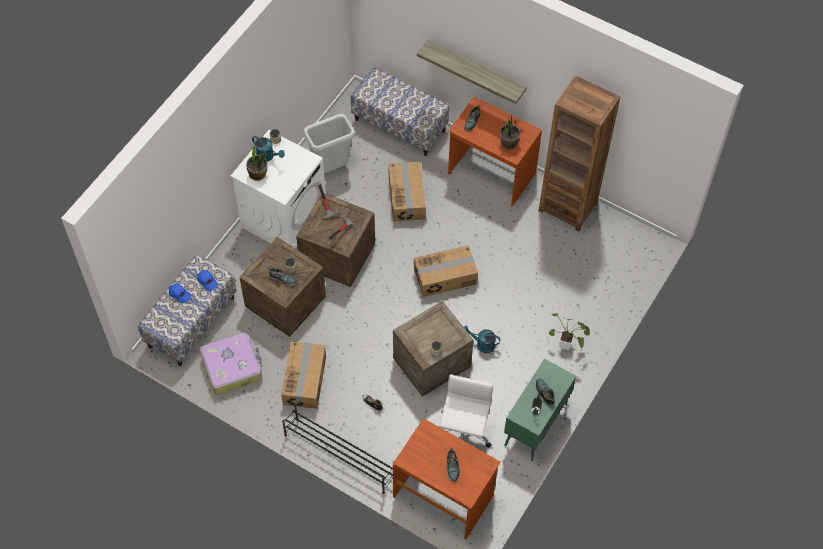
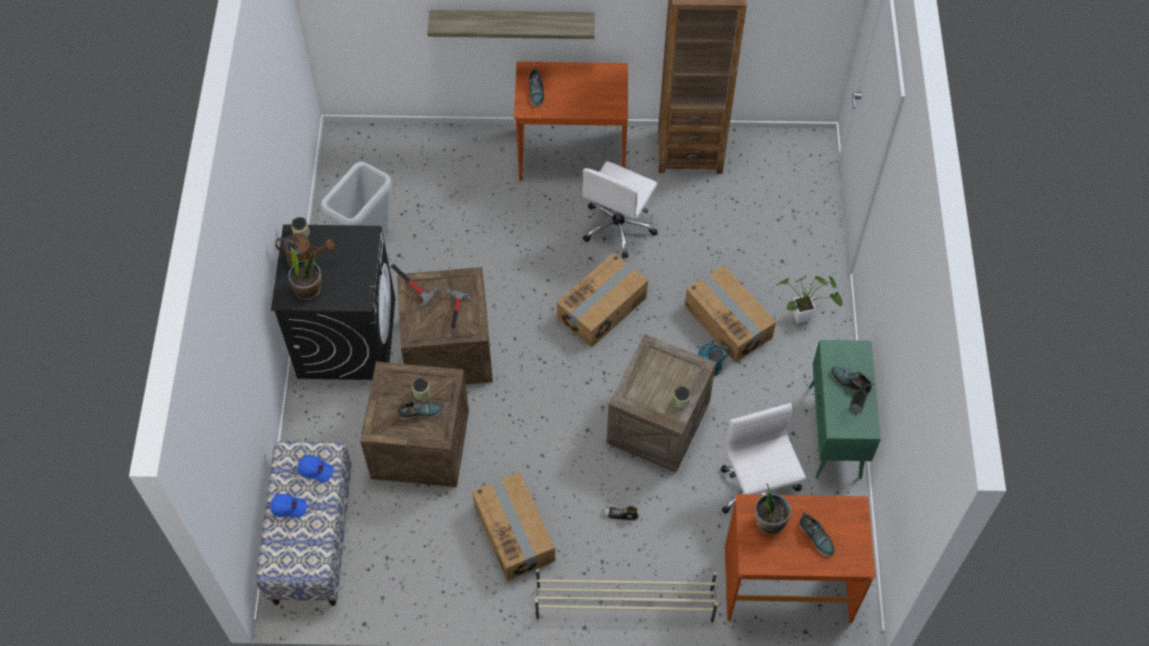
camera: 30 degrees left, 0 degrees up
suitcase [200,332,262,395] -> none
white washing machine [230,130,326,249] -> black washing machine [271,224,395,380]
turquoise watering can [252,136,285,162] -> brown watering can [275,233,335,267]
black shoe rack [282,404,393,494] -> beige shoe rack [535,569,718,624]
bench [351,68,450,156] -> none
cardboard box [388,162,426,222] -> cardboard box moved to [685,265,776,363]
potted plant [500,115,521,150] -> potted plant moved to [755,484,791,535]
none -> white office chair [583,161,658,258]

